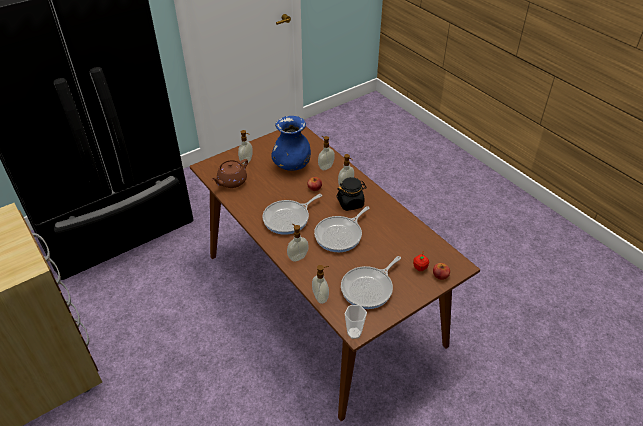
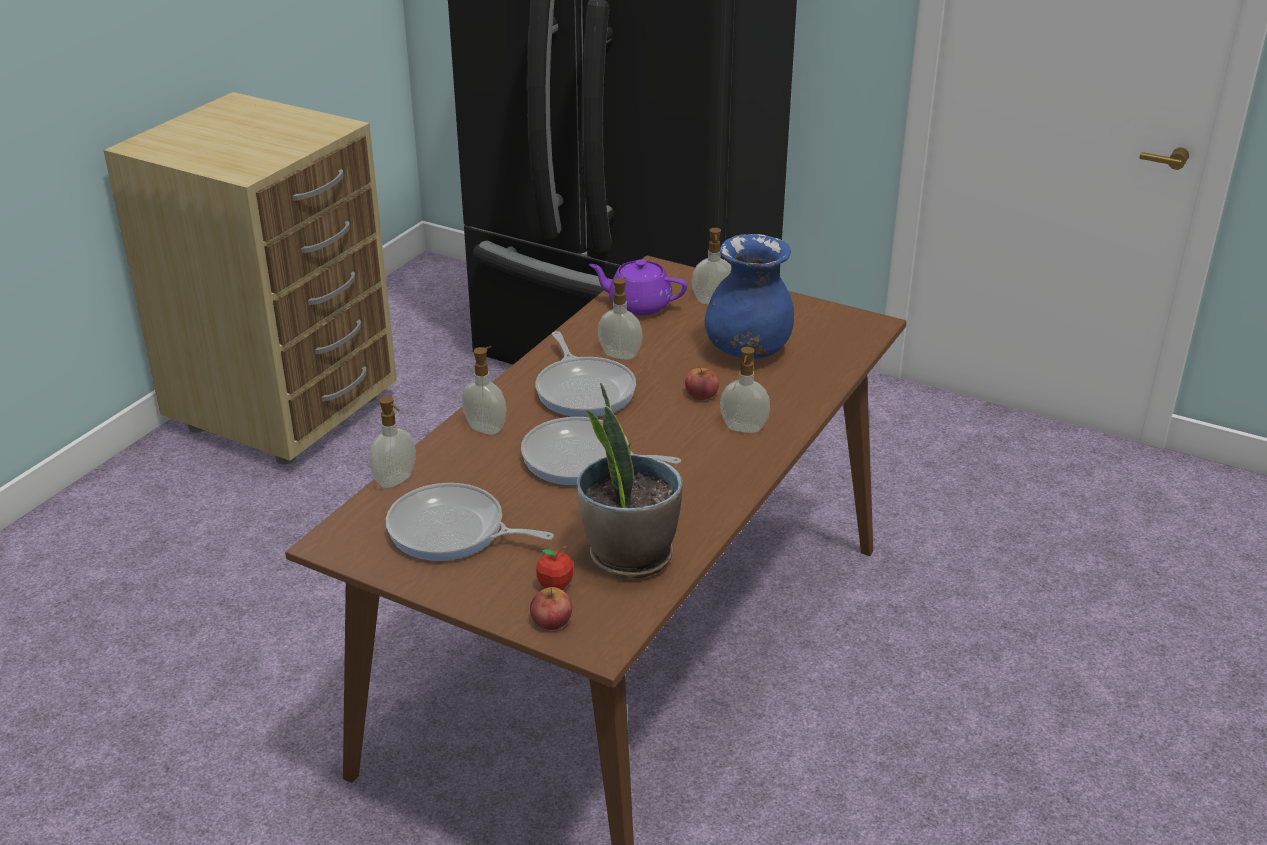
camera: 65 degrees right, 10 degrees down
brown teapot [211,159,248,188] -> purple teapot [588,259,687,316]
frying pan [262,194,322,235] -> frying pan turned 135 degrees counterclockwise [536,331,636,417]
soap dispenser [318,136,335,170] -> soap dispenser moved to [598,277,643,359]
black jar [336,177,367,211] -> none
cup [344,305,367,339] -> none
none -> potted plant [577,383,683,579]

